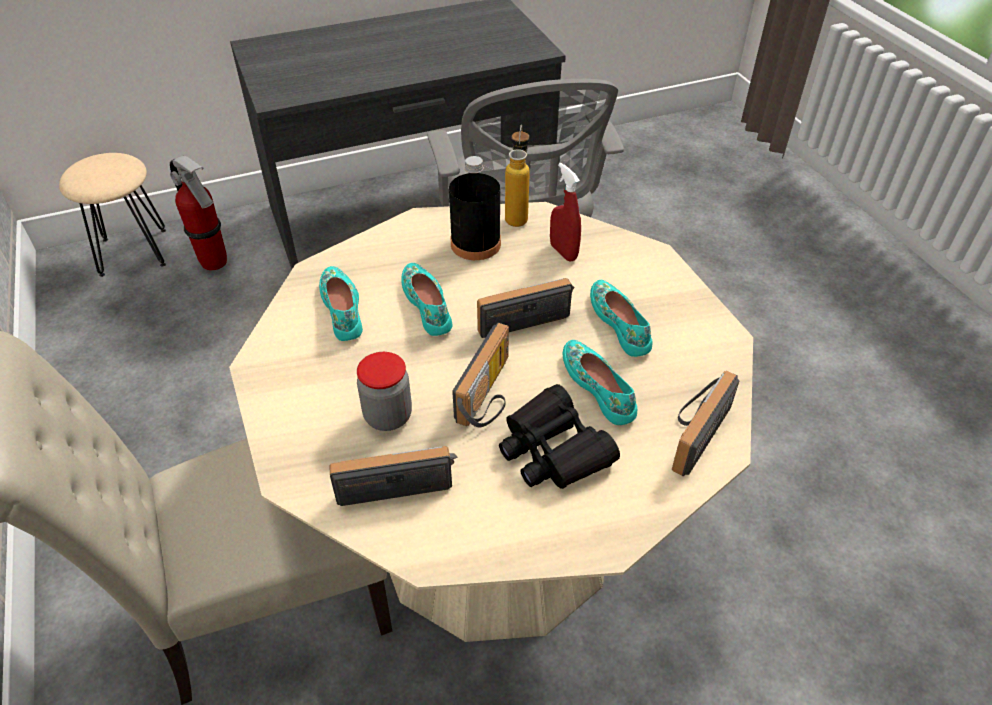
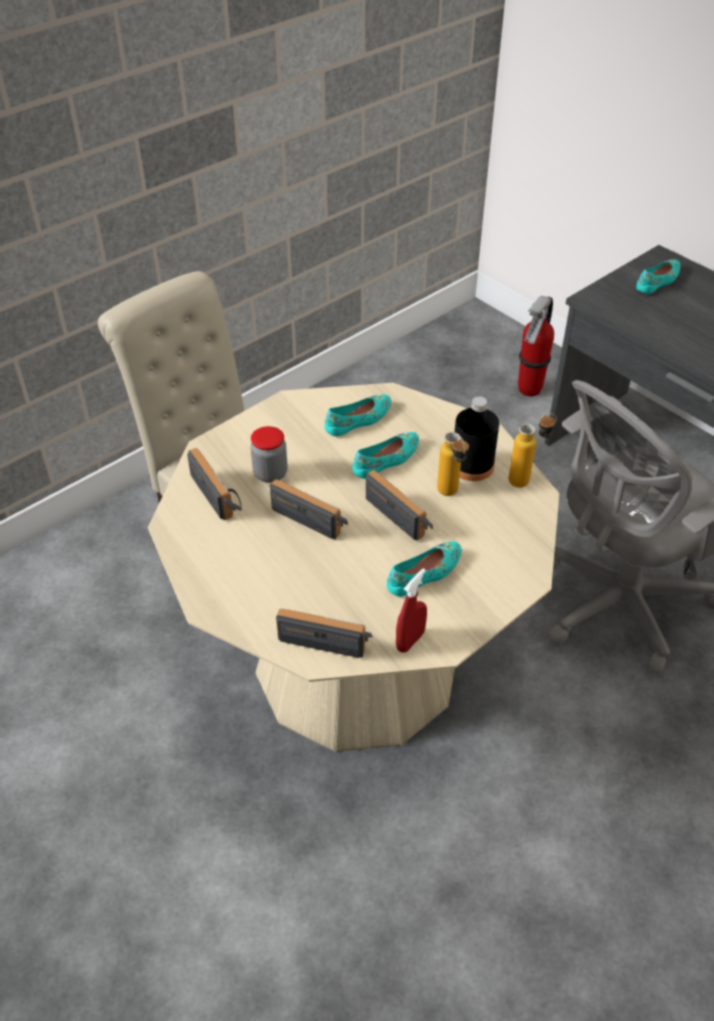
camera: 70 degrees right, 0 degrees up
beige stool [59,153,166,277] -> none
radio [452,323,509,427] -> radio turned 150 degrees counterclockwise [270,479,348,539]
black binoculars [499,384,620,489] -> none
red spray bottle [550,163,581,262] -> red spray bottle moved to [396,568,427,652]
turquoise shoe [563,340,637,425] -> turquoise shoe moved to [636,259,680,294]
none -> bottle [437,432,469,496]

